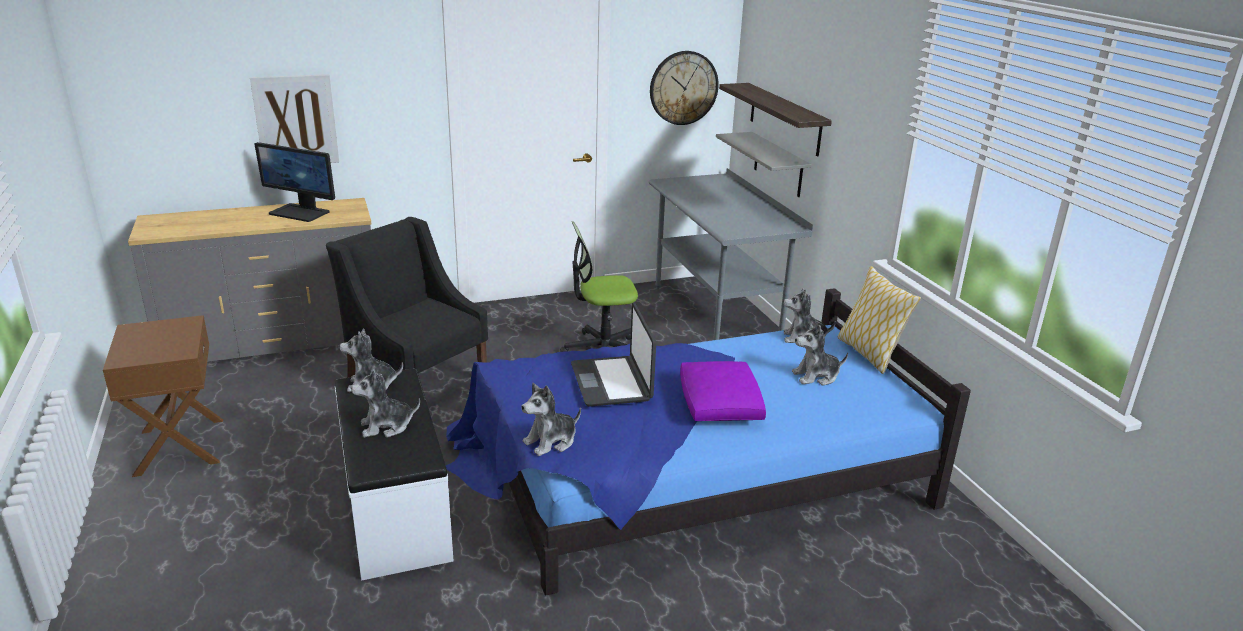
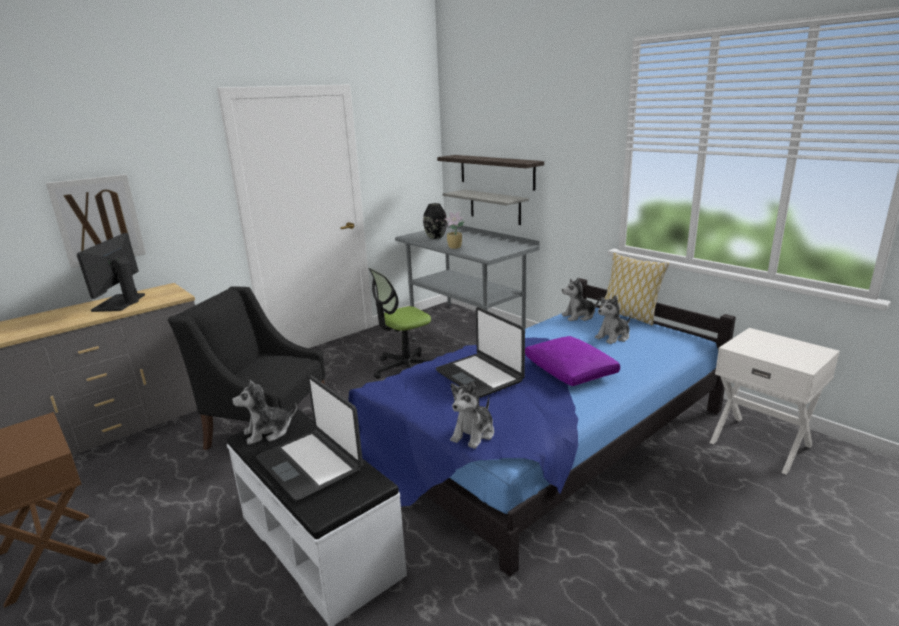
camera: 20 degrees left, 5 degrees down
monitor [254,142,335,222] -> monitor turned 90 degrees clockwise [77,233,145,312]
plush toy [351,367,420,438] -> laptop [256,375,363,502]
wall clock [650,51,719,125] -> none
none -> black vase [423,203,447,239]
none -> potted plant [445,212,464,249]
none -> white nightstand [710,328,840,475]

